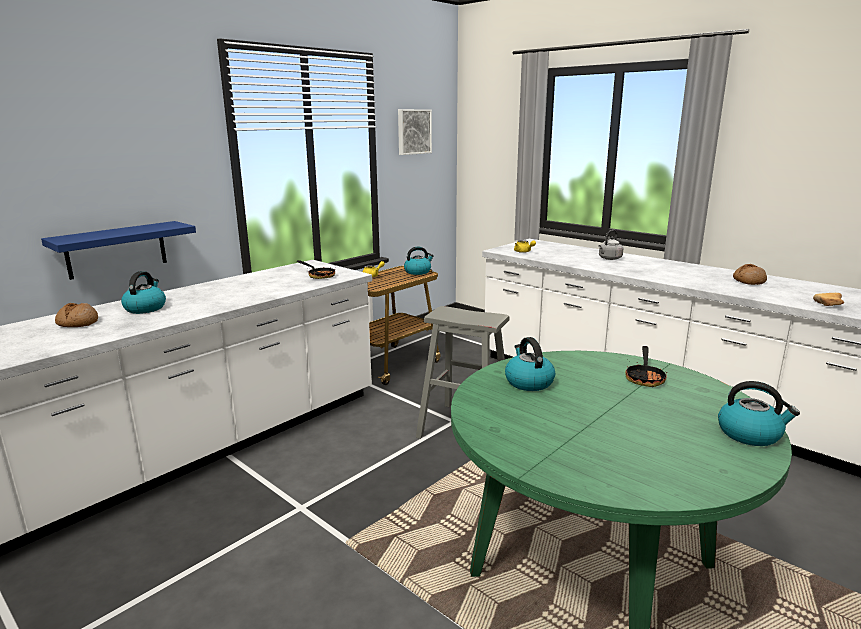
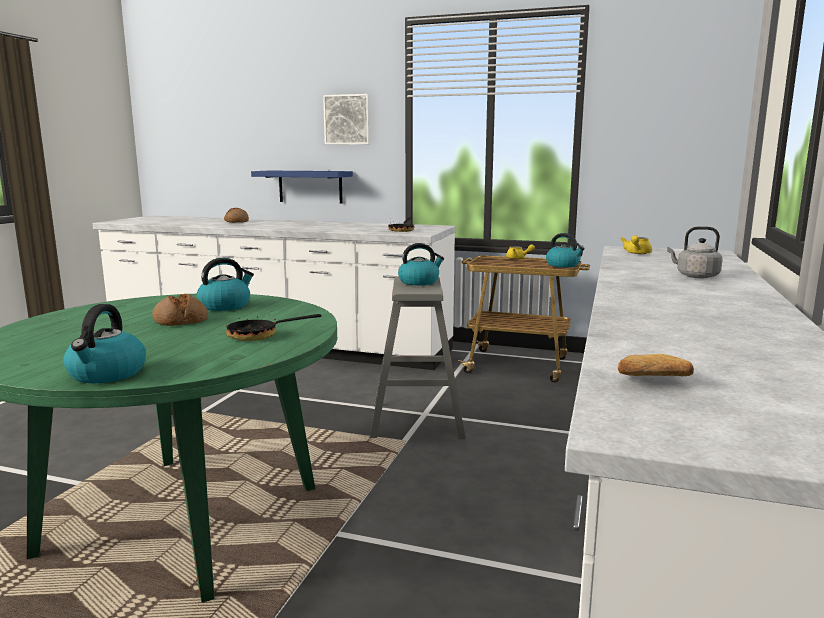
camera: 65 degrees right, 5 degrees down
kettle [121,271,166,314] -> kettle moved to [398,243,444,285]
picture [398,109,432,155] -> picture moved to [323,94,371,145]
bread [733,264,767,285] -> bread moved to [152,294,208,326]

